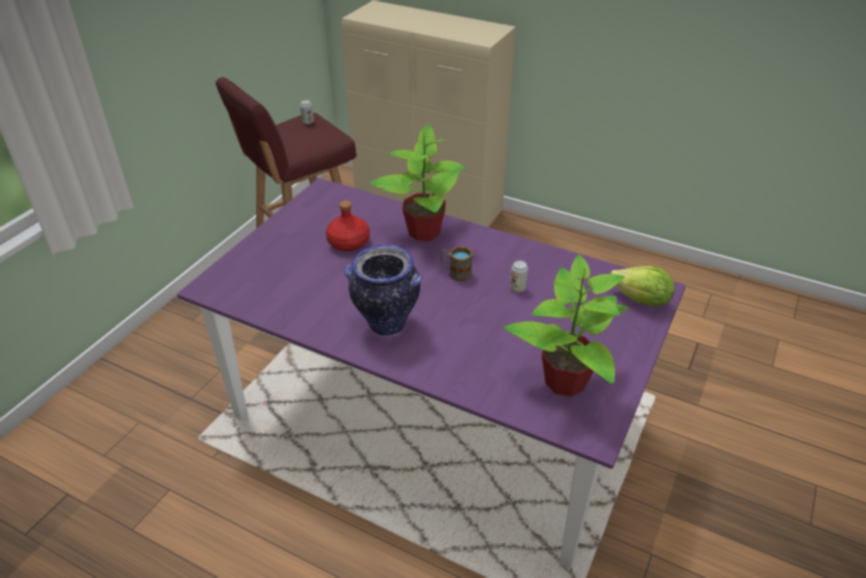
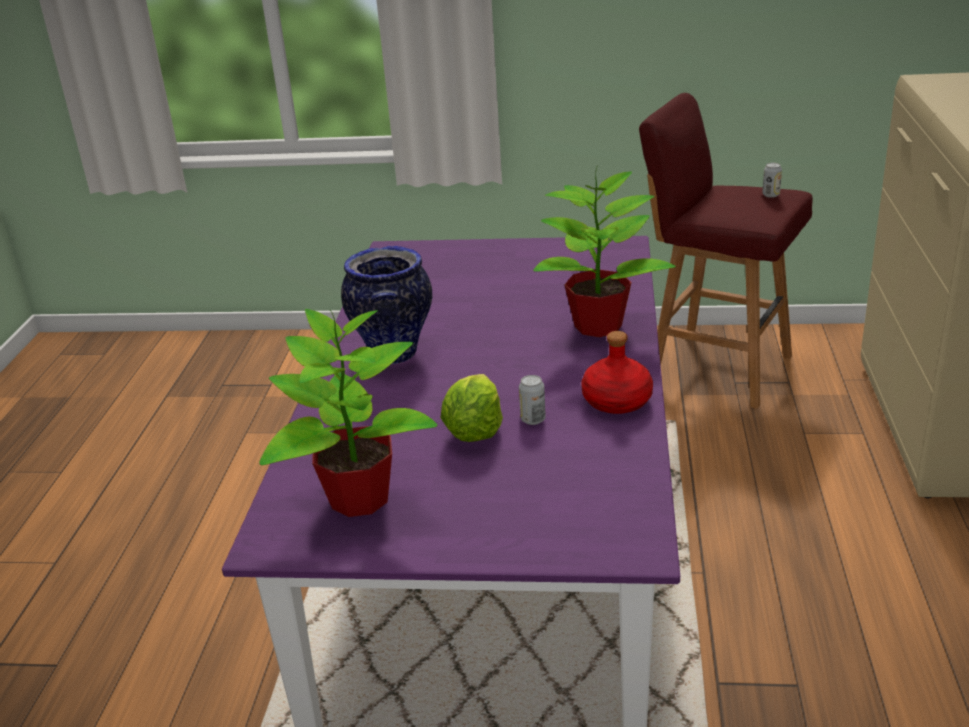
camera: 70 degrees right, 10 degrees down
red bottle [326,200,370,251] -> red bottle moved to [581,331,653,414]
mug [440,246,473,281] -> none
lettuce [610,266,675,307] -> lettuce moved to [441,374,503,442]

